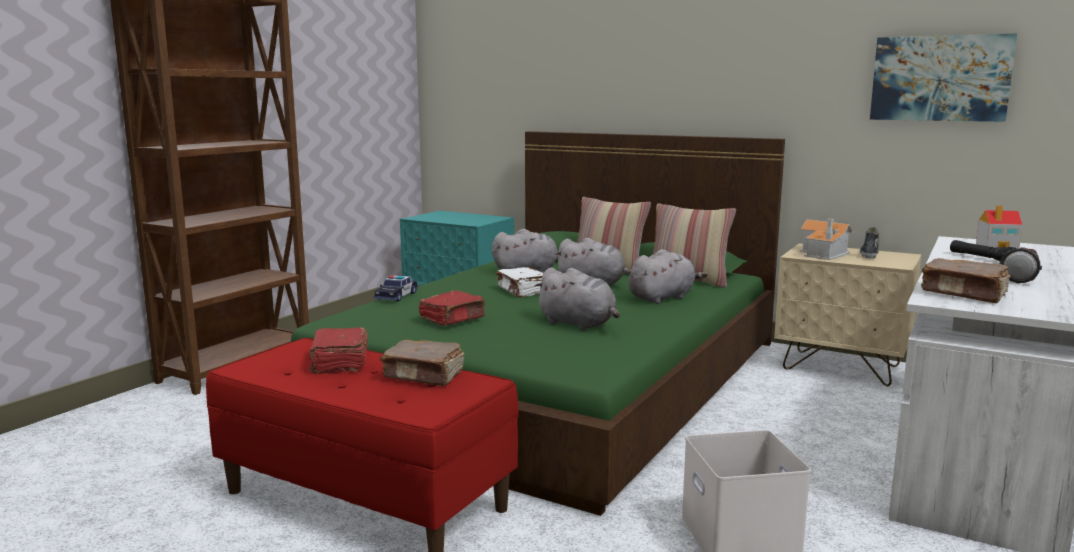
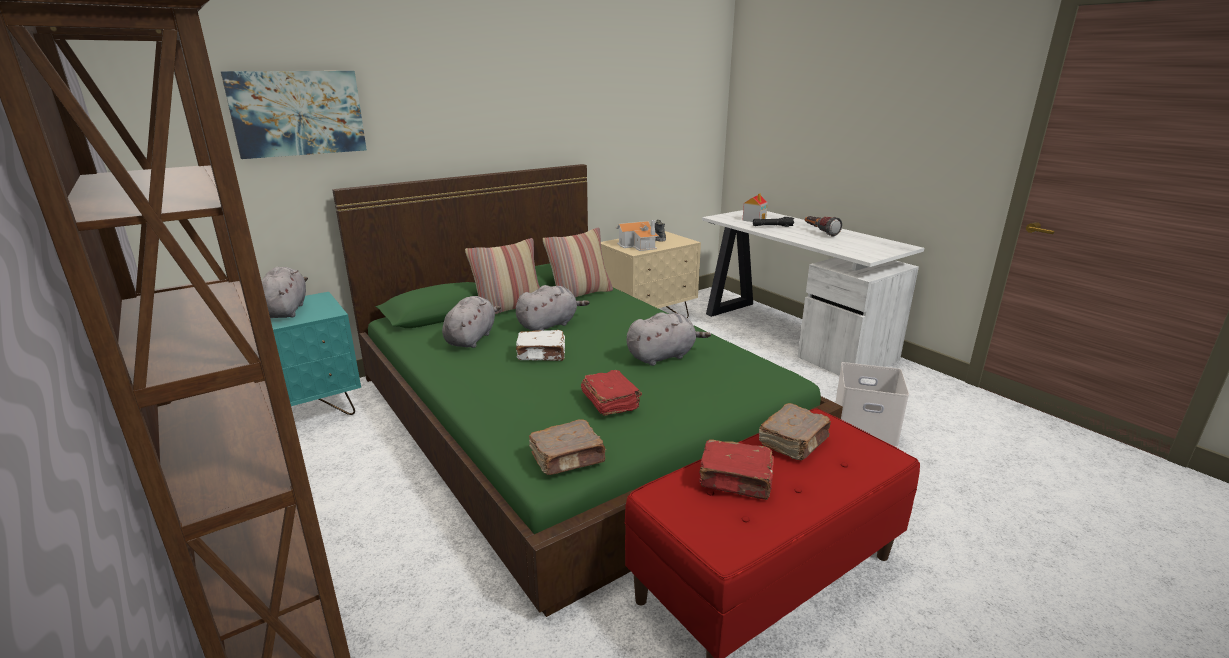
camera: 65 degrees left, 10 degrees up
toy car [374,275,418,302] -> none
grey plush toy [628,249,708,304] -> grey plush toy moved to [261,267,308,318]
picture [870,33,1017,122] -> picture moved to [221,71,367,159]
brown book [921,258,1011,303] -> brown book moved to [529,419,606,475]

